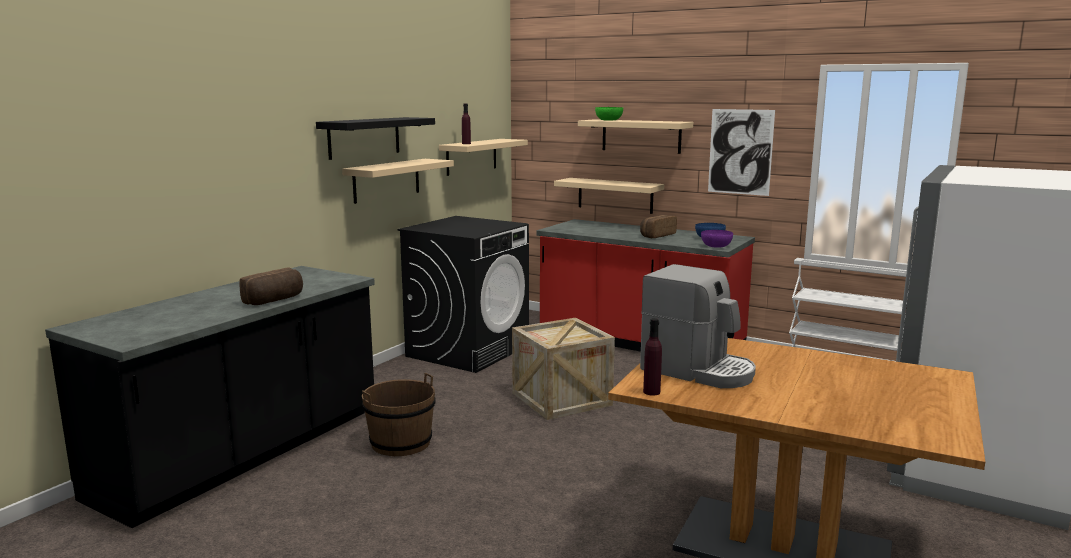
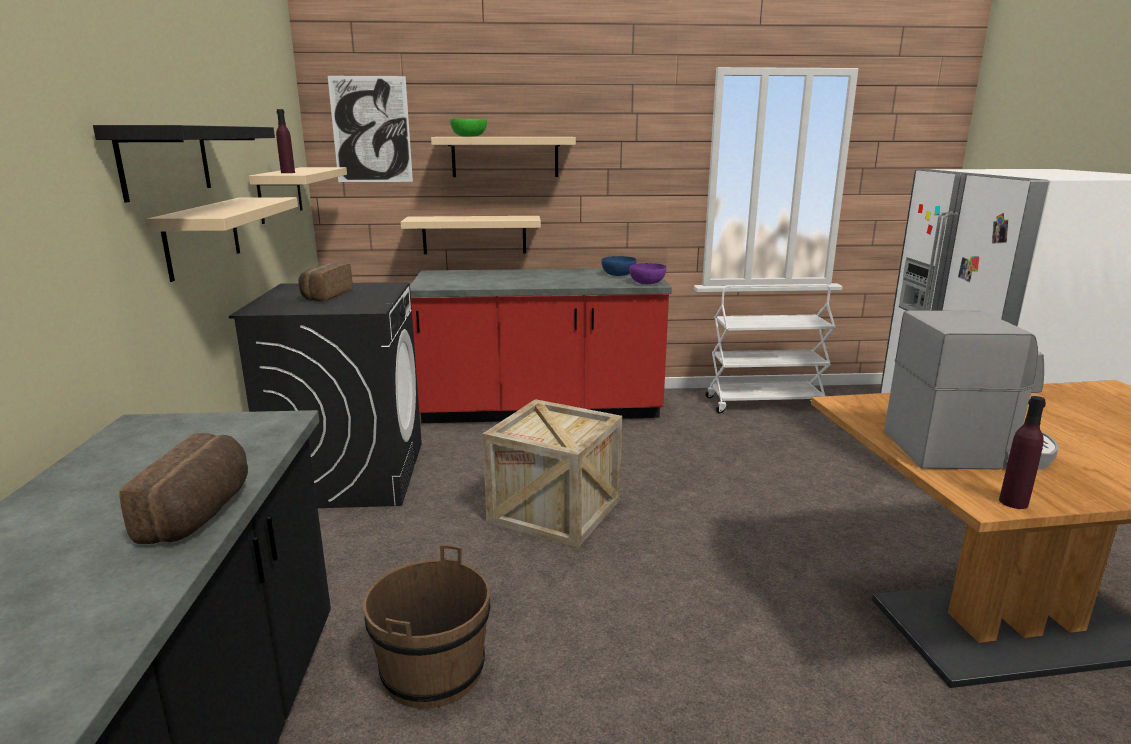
camera: 35 degrees left, 5 degrees up
bread [640,215,677,238] -> bread moved to [298,263,352,302]
picture [708,109,775,196] -> picture moved to [328,76,413,182]

